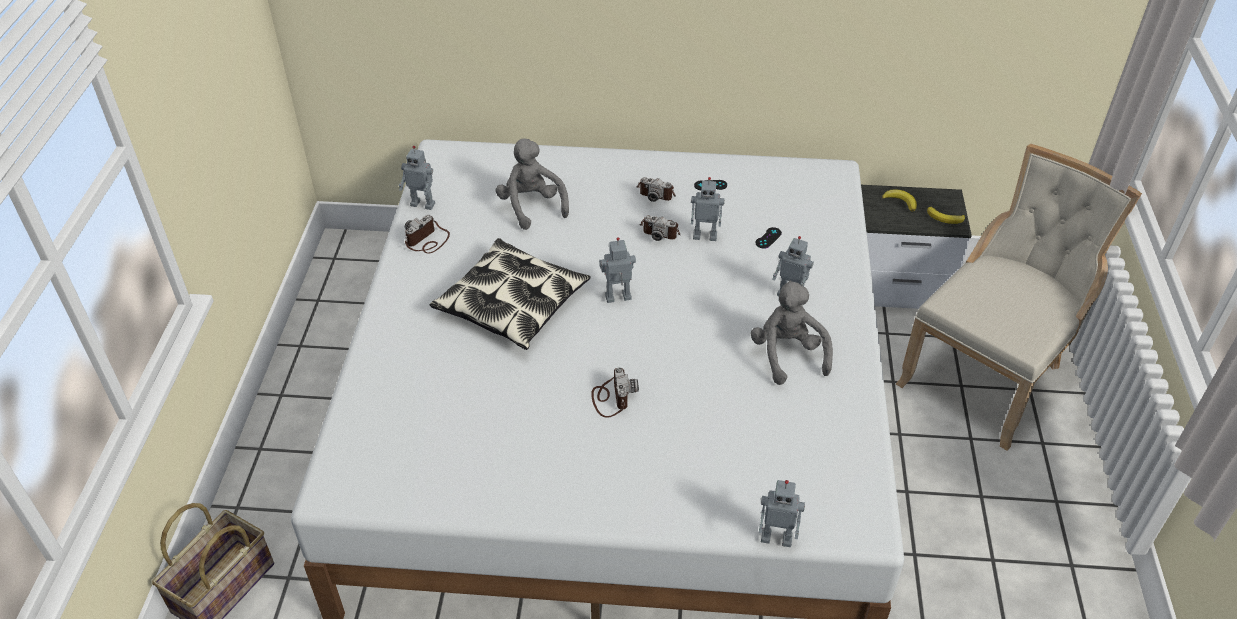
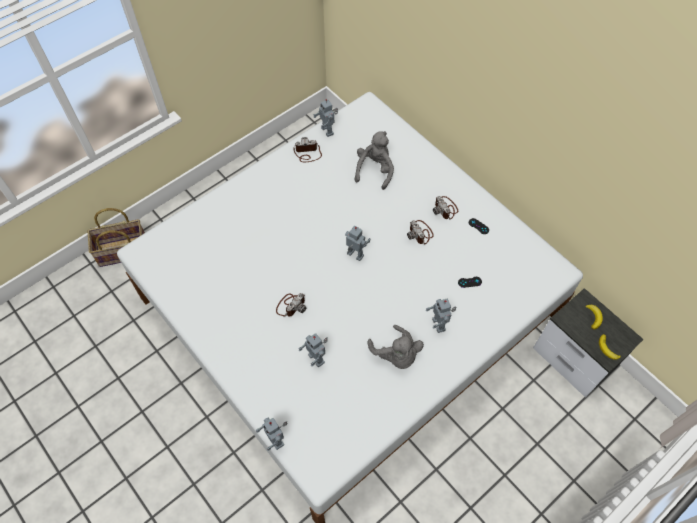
camera: 45 degrees right, 15 degrees up
pillow [430,238,591,350] -> none
toy robot [691,177,725,241] -> toy robot moved to [298,333,328,367]
grey plush toy [750,280,833,385] -> grey plush toy turned 120 degrees clockwise [367,325,424,369]
beige chair [896,144,1142,451] -> none

